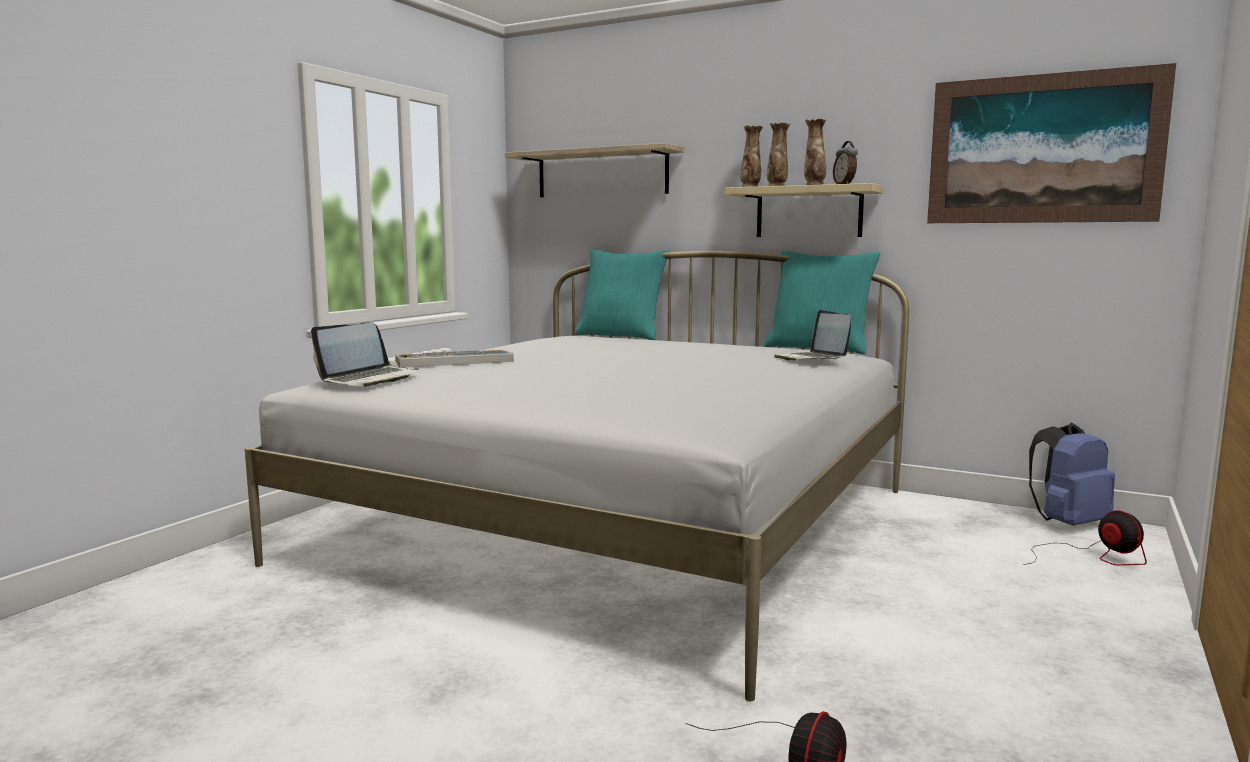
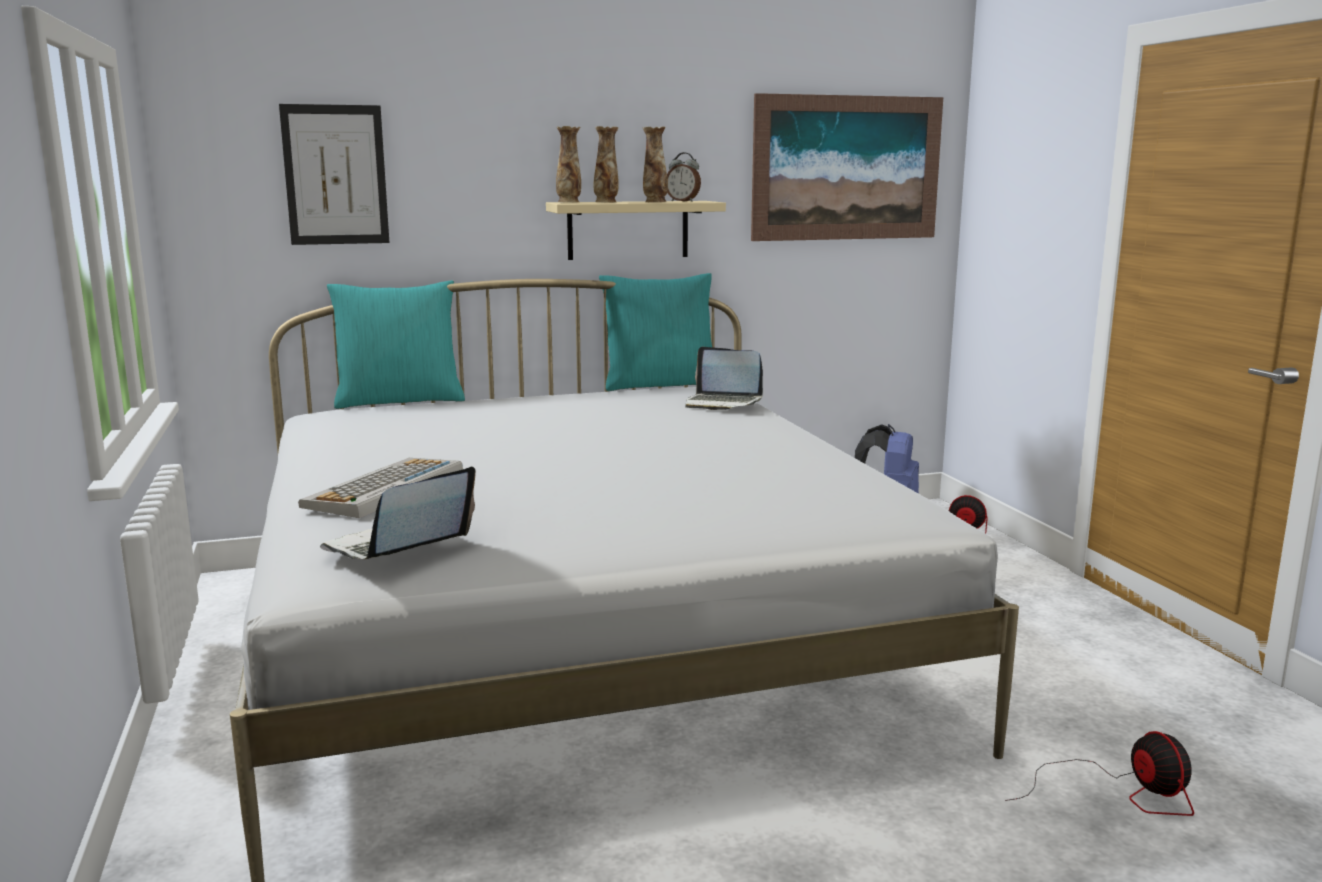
camera: 45 degrees left, 5 degrees up
laptop [311,322,418,387] -> laptop turned 135 degrees counterclockwise [320,466,476,559]
shelf [505,143,684,197] -> picture [279,104,389,245]

